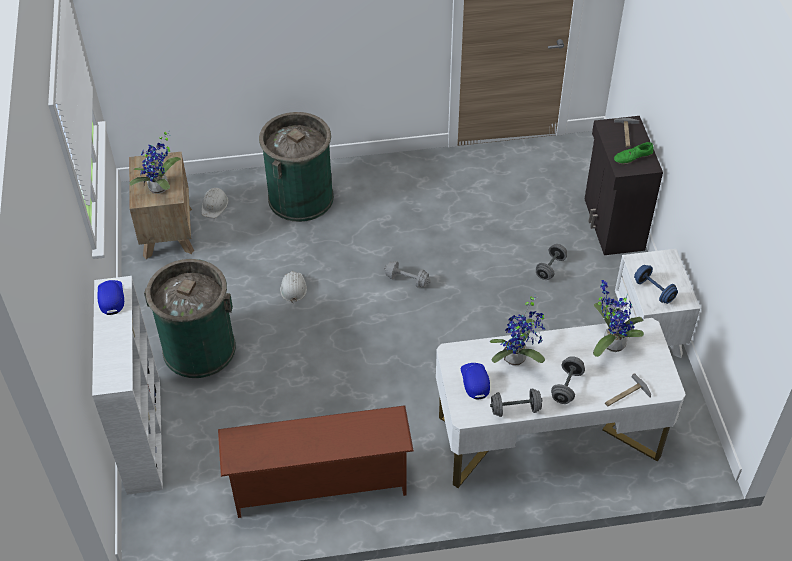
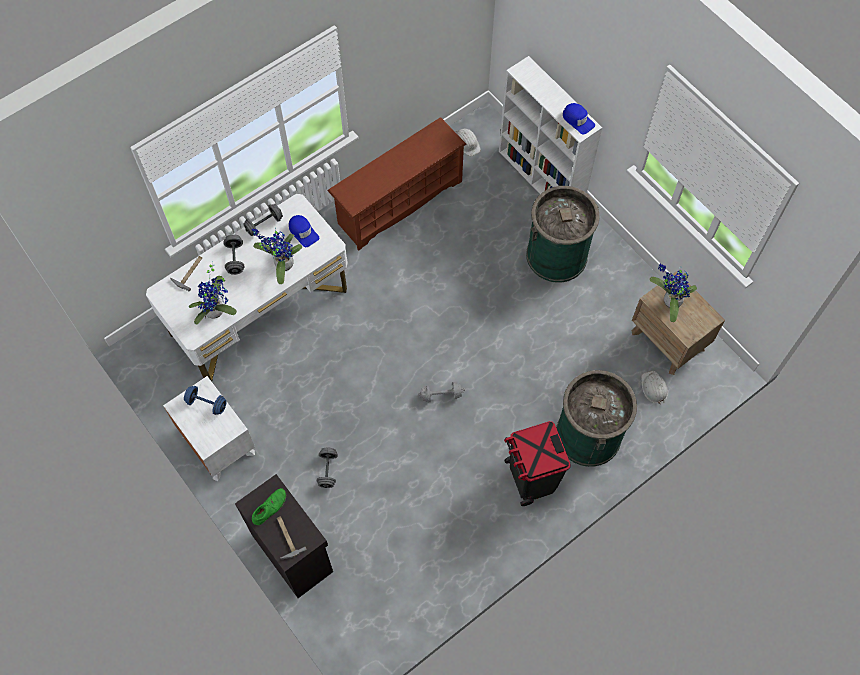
camera: 150 degrees right, 15 degrees up
white hard hat [280,271,307,303] -> white hard hat moved to [456,129,481,156]
none -> black trash can [504,421,570,506]

